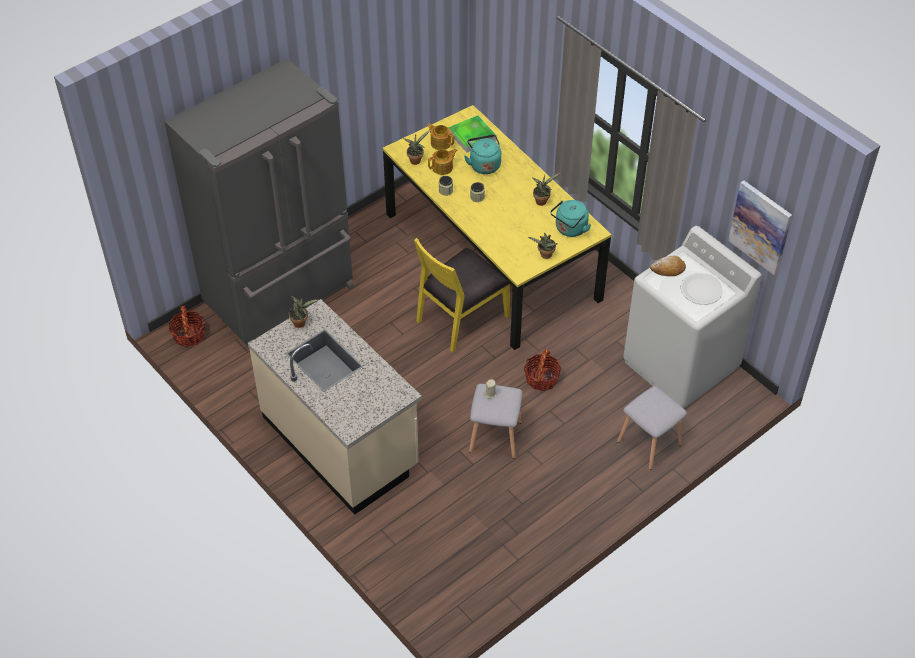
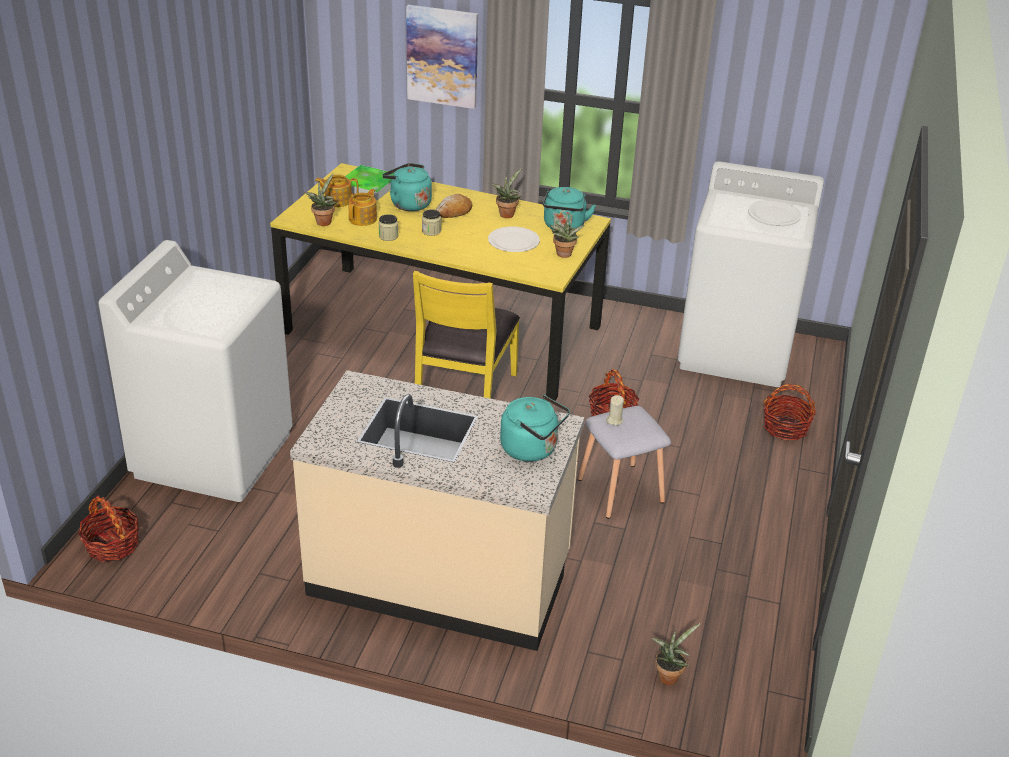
camera: 35 degrees left, 15 degrees down
grey fridge [164,58,354,348] -> white washing machine [99,240,293,502]
potted plant [289,296,319,328] -> potted plant moved to [651,623,701,685]
grey stool [617,386,687,470] -> basket [763,384,816,440]
bread [650,256,686,276] -> bread moved to [436,194,472,218]
picture [728,180,792,275] -> picture moved to [406,5,478,109]
none -> white plate [488,227,540,252]
none -> turquoise kettle [500,395,570,462]

